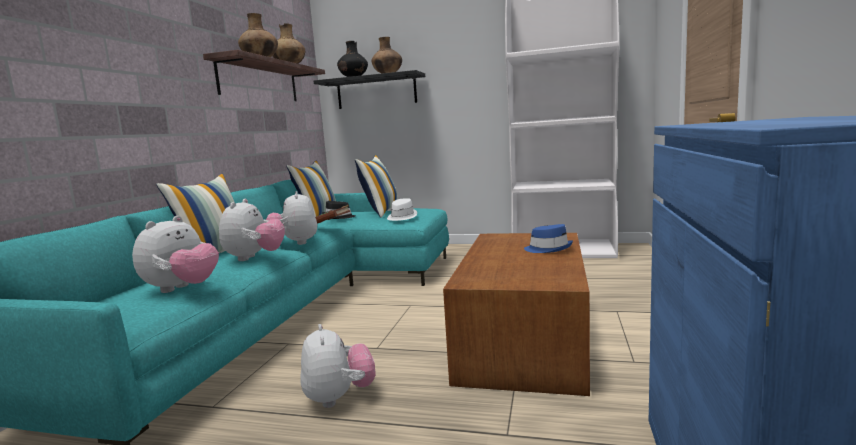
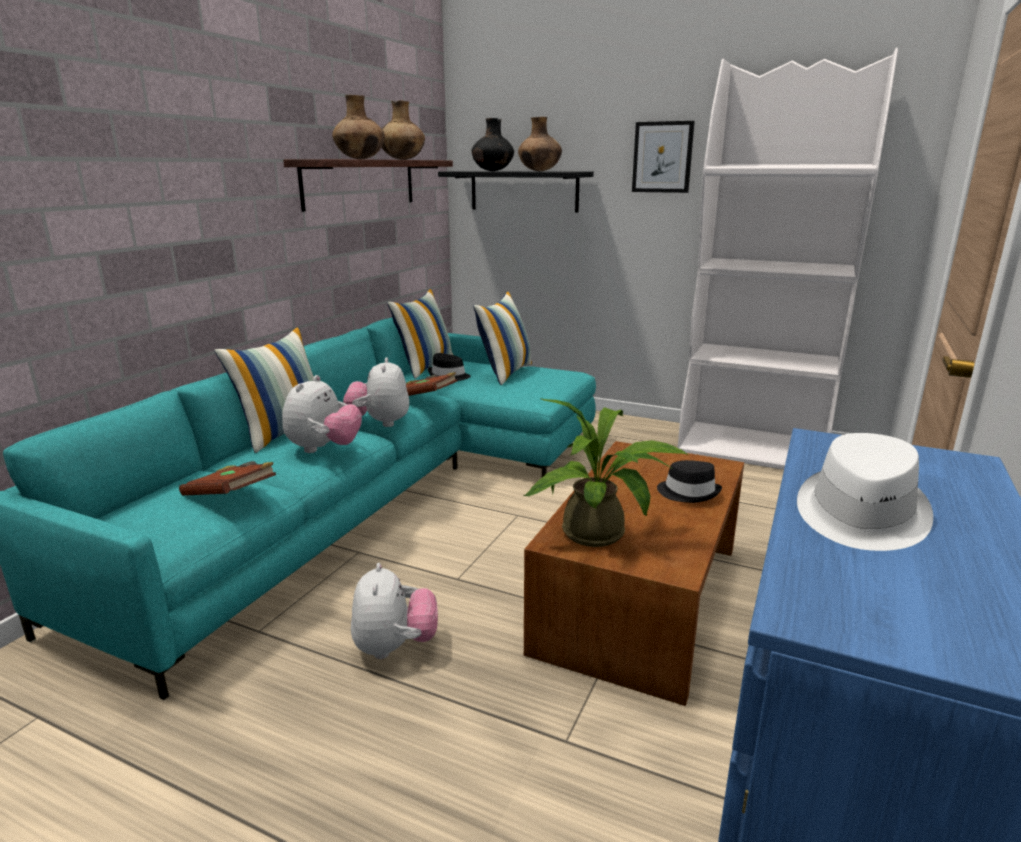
camera: 10 degrees right, 10 degrees up
plush toy [132,216,219,293] -> brown book [179,461,276,496]
white hat [387,198,417,221] -> white hat moved to [797,433,933,551]
blue hat [524,224,573,253] -> black hat [657,460,722,503]
none -> potted plant [523,398,688,547]
none -> picture [632,121,695,193]

